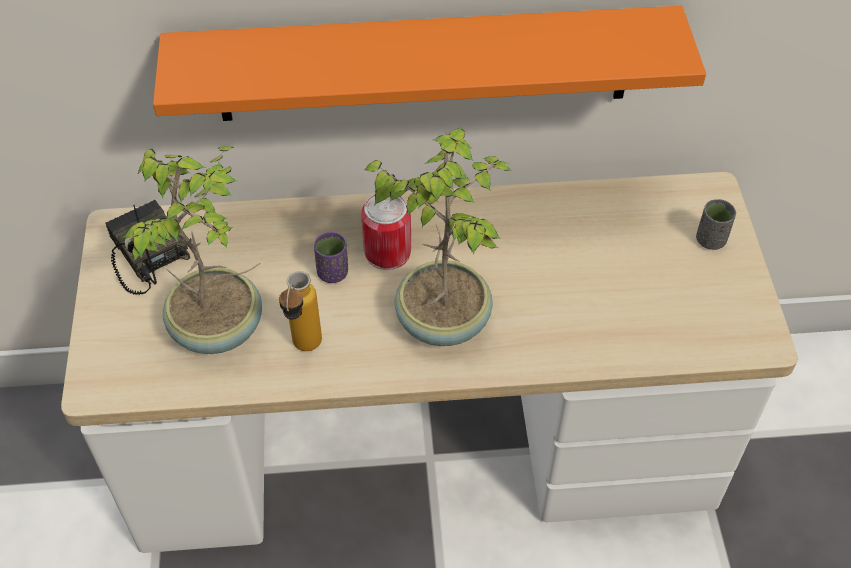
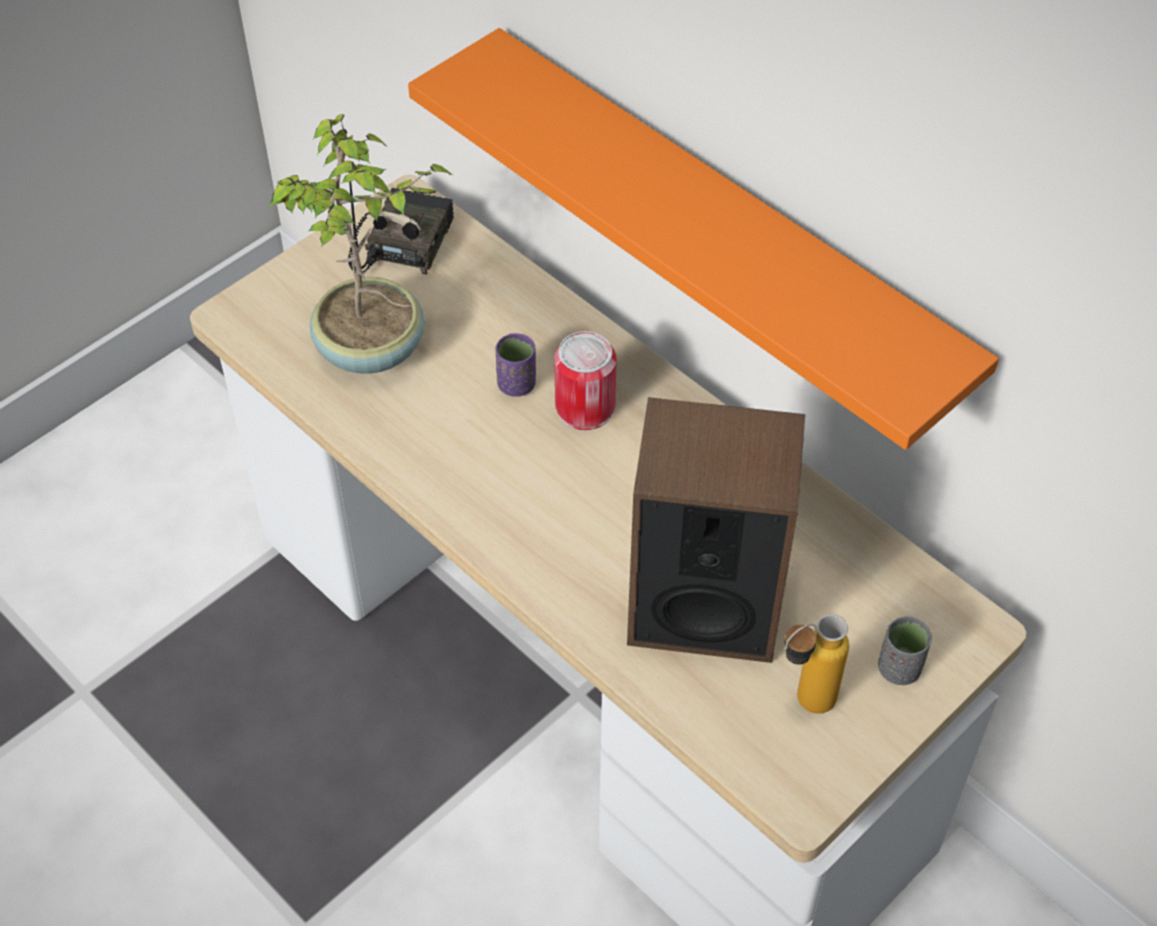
camera: 50 degrees right, 0 degrees up
bottle [279,271,322,351] -> bottle moved to [785,614,849,714]
potted plant [364,127,511,346] -> none
none -> speaker [627,397,805,663]

